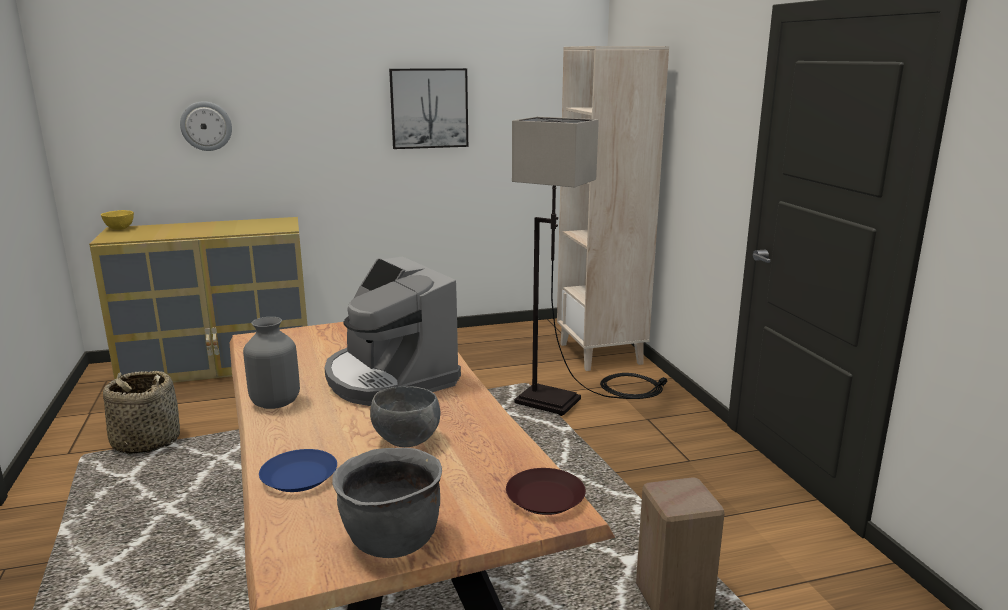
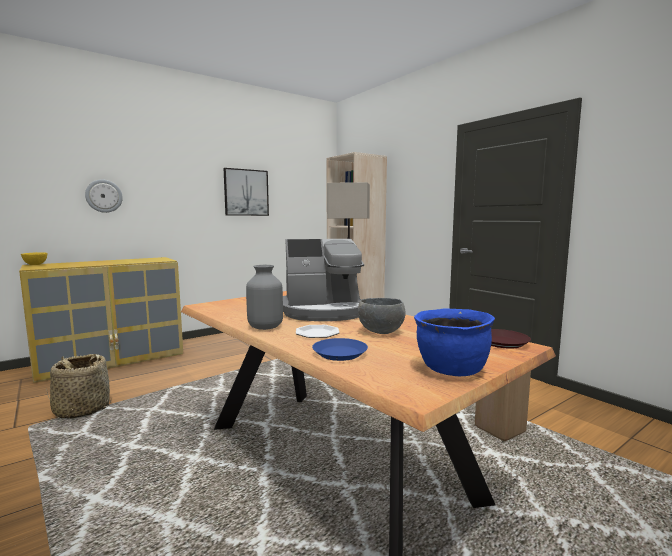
camera: 20 degrees left, 10 degrees down
coffee machine [325,256,461,406] -> coffee machine turned 45 degrees counterclockwise [283,239,364,321]
grey cooking pot [332,448,442,558] -> blue cooking pot [414,308,495,376]
none -> plate [296,325,340,338]

